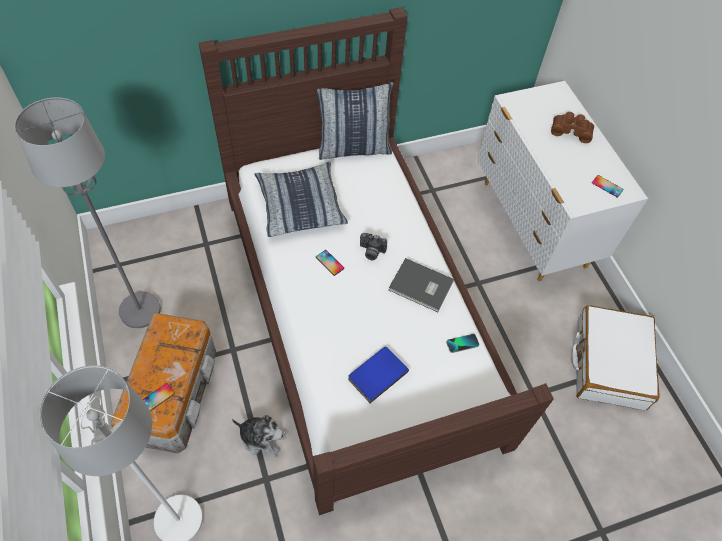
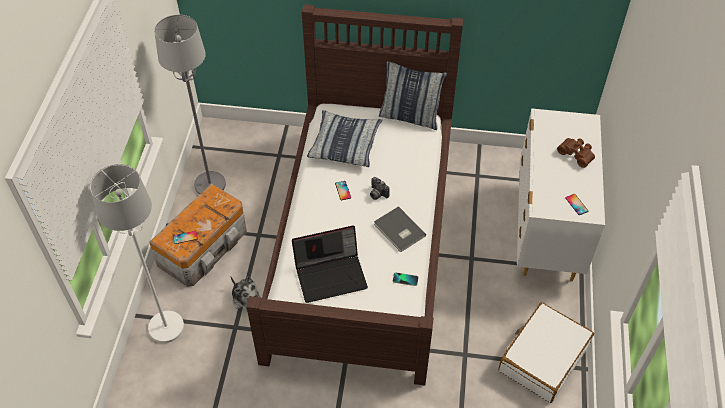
camera: 30 degrees right, 5 degrees down
blue book [348,347,409,403] -> laptop [292,225,368,303]

